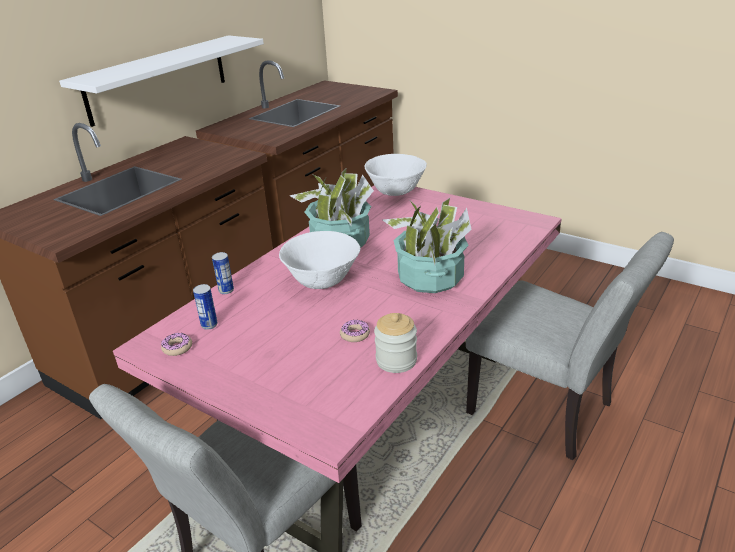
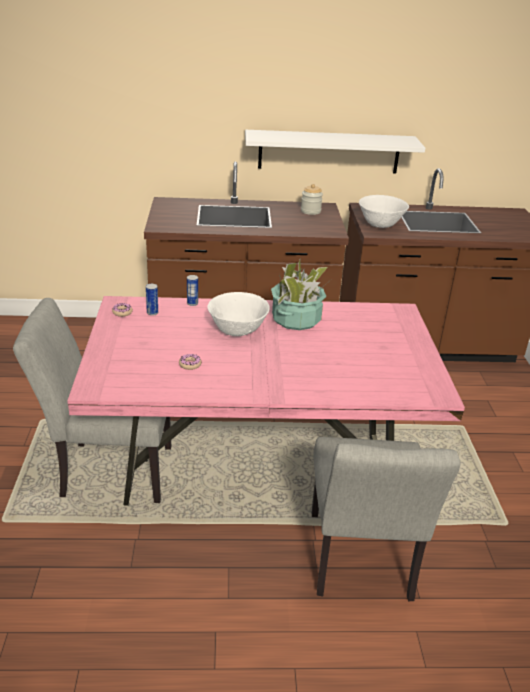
camera: 50 degrees right, 0 degrees up
white bowl [365,154,427,196] -> white bowl moved to [359,195,409,228]
jar [374,313,417,373] -> jar moved to [301,184,323,215]
potted plant [383,198,471,293] -> none

